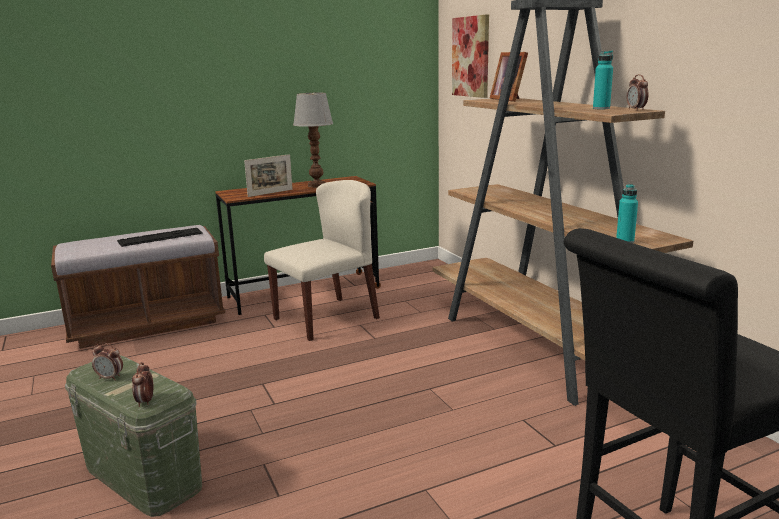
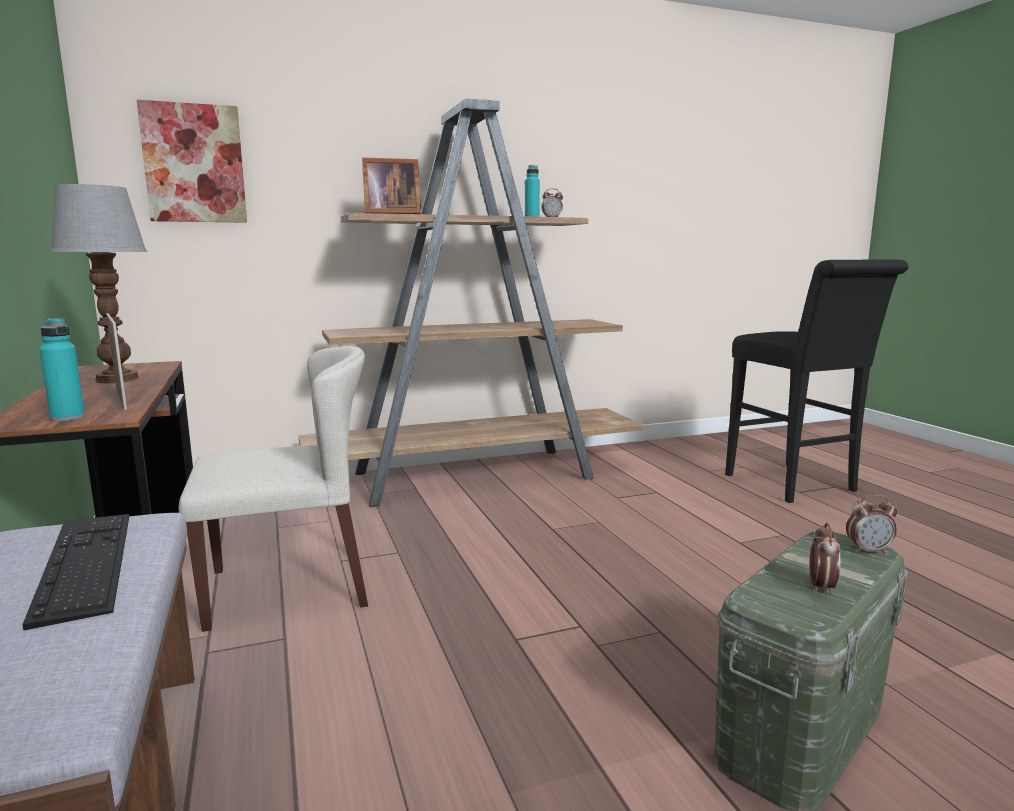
camera: 85 degrees left, 5 degrees down
beige chair [264,180,380,341] -> beige chair turned 105 degrees clockwise [179,346,368,632]
turquoise bottle [616,184,638,243] -> turquoise bottle moved to [39,318,85,421]

